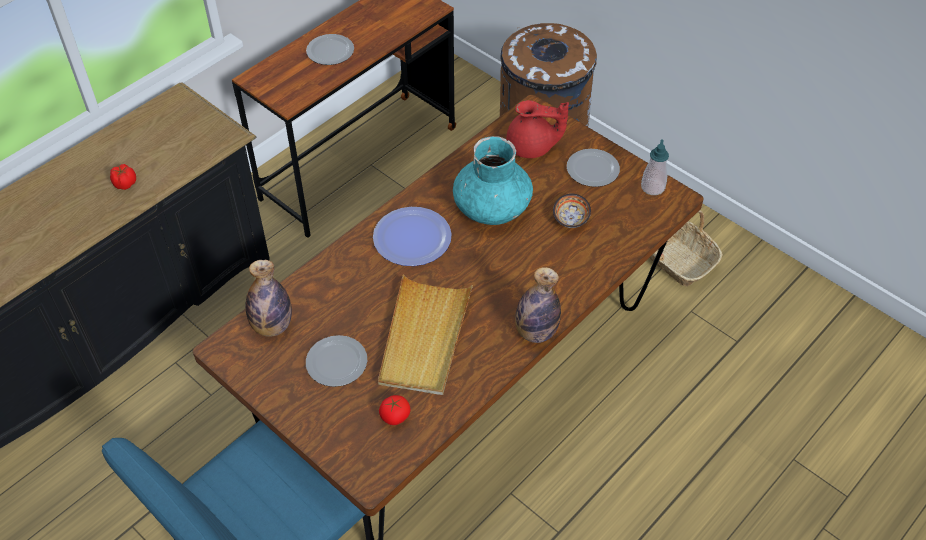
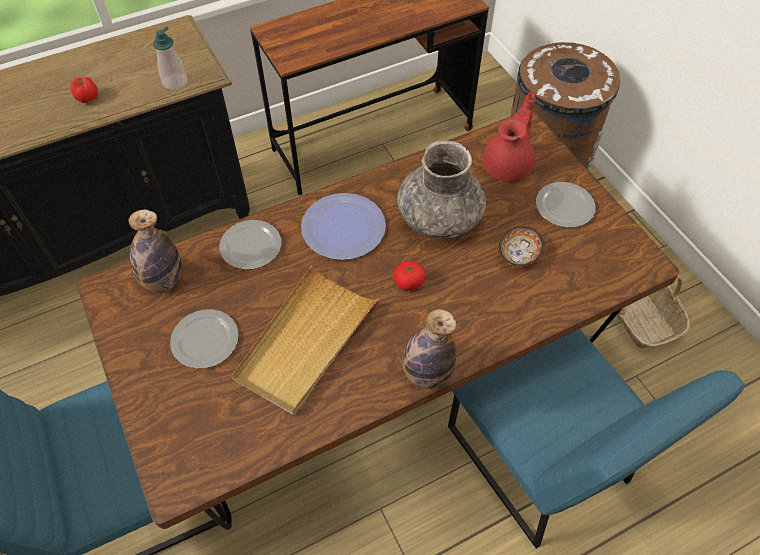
camera: 20 degrees right, 5 degrees up
plate [306,34,354,65] -> plate moved to [219,220,281,270]
tomato [379,395,410,425] -> tomato moved to [394,261,425,290]
turquoise vase [453,136,533,225] -> grey vase [397,140,486,239]
red teapot [506,100,569,158] -> red teapot turned 90 degrees counterclockwise [483,92,535,182]
soap dispenser [641,140,669,195] -> soap dispenser moved to [153,26,187,90]
none -> blue chair [448,329,745,549]

